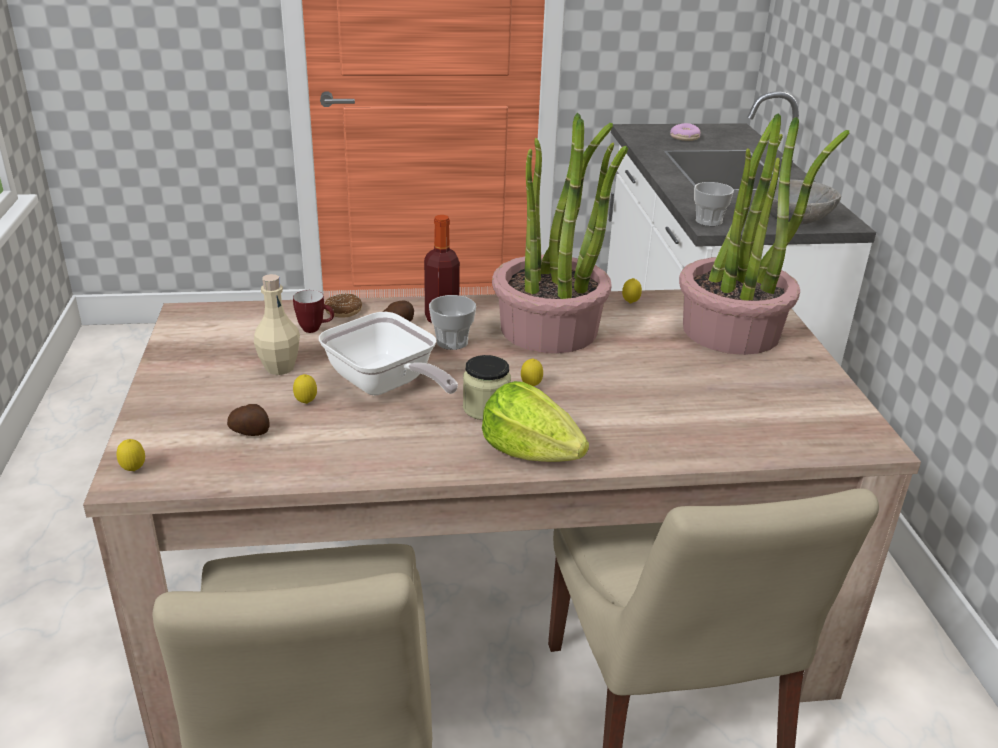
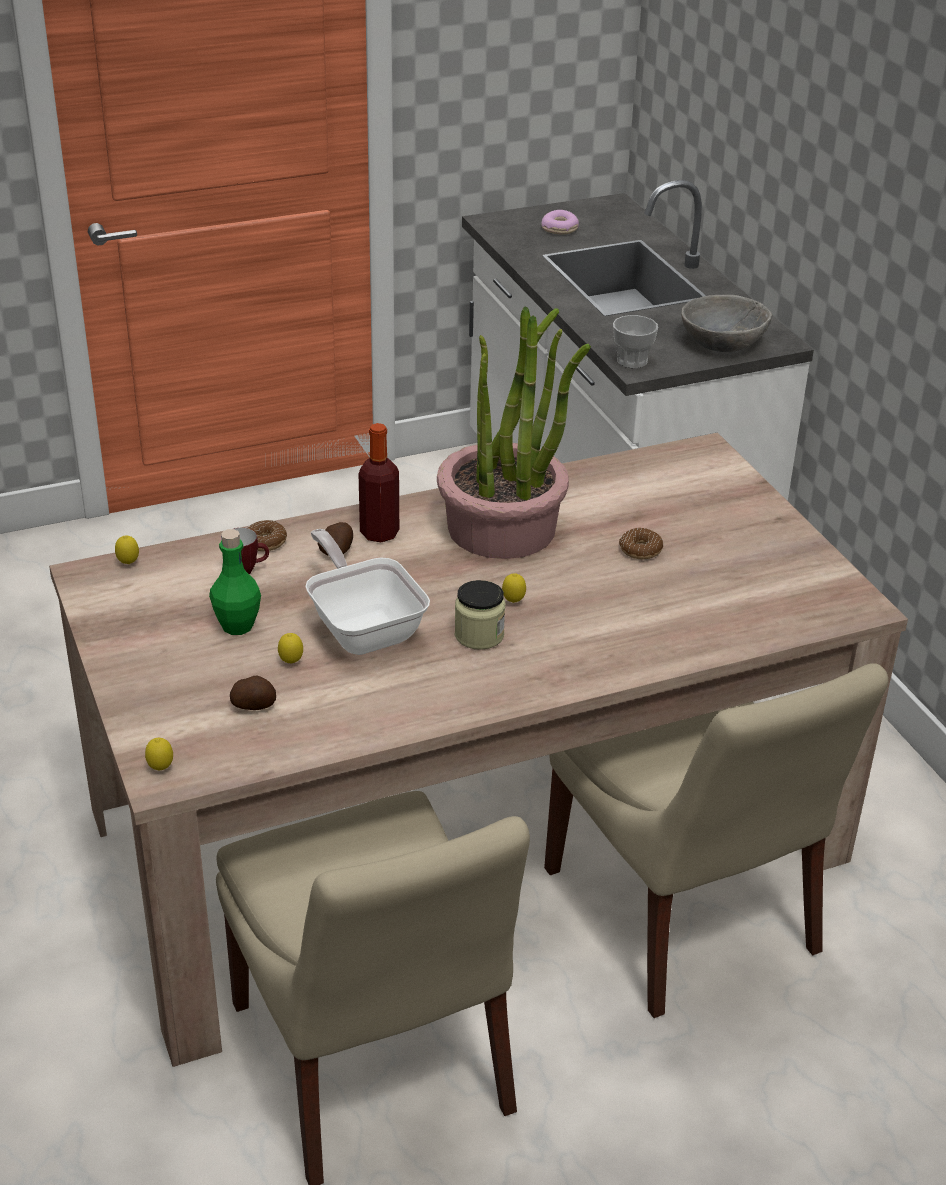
camera: 15 degrees left, 5 degrees up
beige bottle [254,274,300,375] -> green bottle [209,529,261,635]
frying pan [319,312,458,395] -> frying pan turned 150 degrees counterclockwise [305,529,430,655]
cup [429,295,476,350] -> none
lettuce [482,381,589,462] -> none
lemon [622,278,642,304] -> lemon moved to [115,535,139,564]
potted plant [679,114,849,355] -> none
none -> donut [619,528,663,559]

